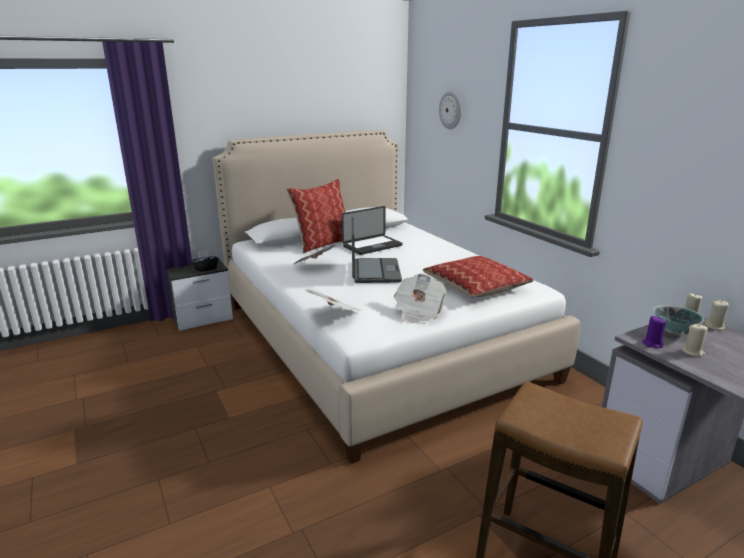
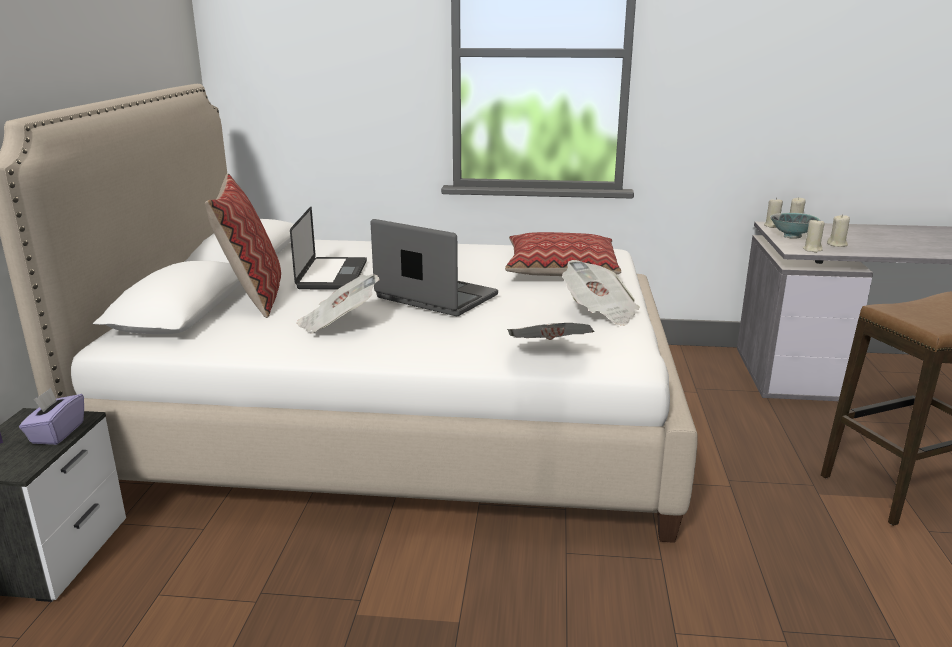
camera: 55 degrees left, 0 degrees up
black tissue box [191,250,218,272] -> purple tissue box [19,388,84,445]
wall clock [439,91,461,129] -> none
purple candle [642,316,666,348] -> beige candle [803,218,824,253]

